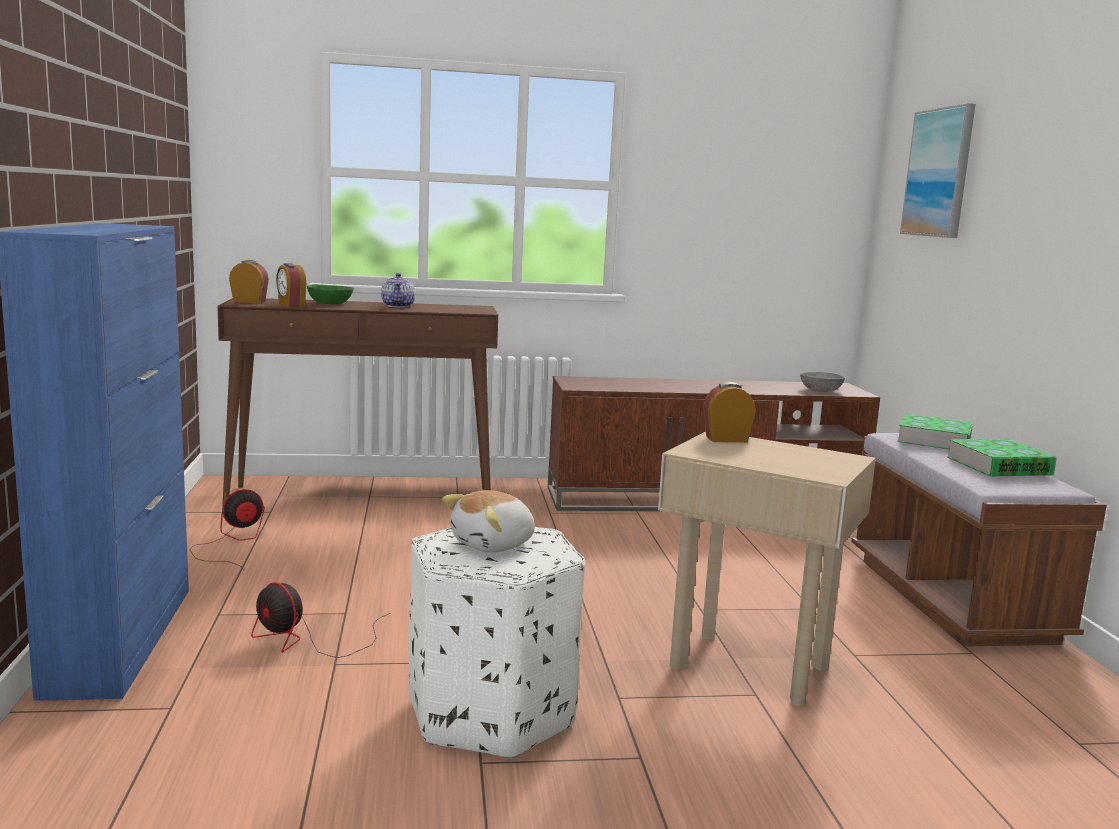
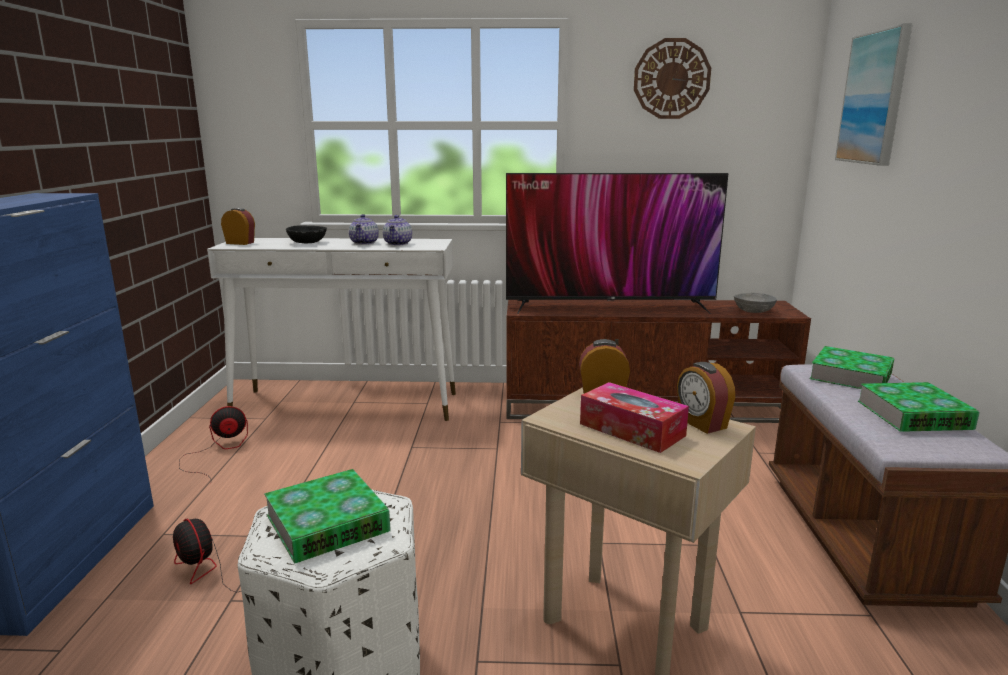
camera: 10 degrees right, 5 degrees up
brown console table [217,298,498,508] -> white console table [207,238,456,421]
alarm clock [276,263,306,307] -> alarm clock moved to [677,362,735,434]
green bowl [307,284,354,304] -> black bowl [286,225,327,243]
plush toy [442,490,535,552] -> book [264,469,391,564]
none -> teapot [383,215,412,245]
none -> television [506,173,729,314]
none -> tissue box [580,382,689,453]
none -> wall clock [634,38,711,119]

